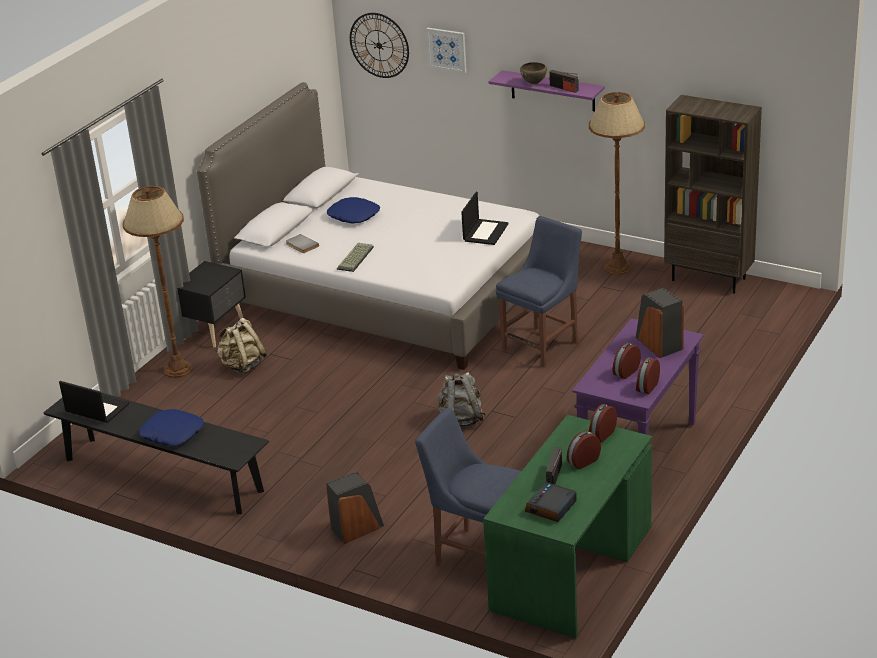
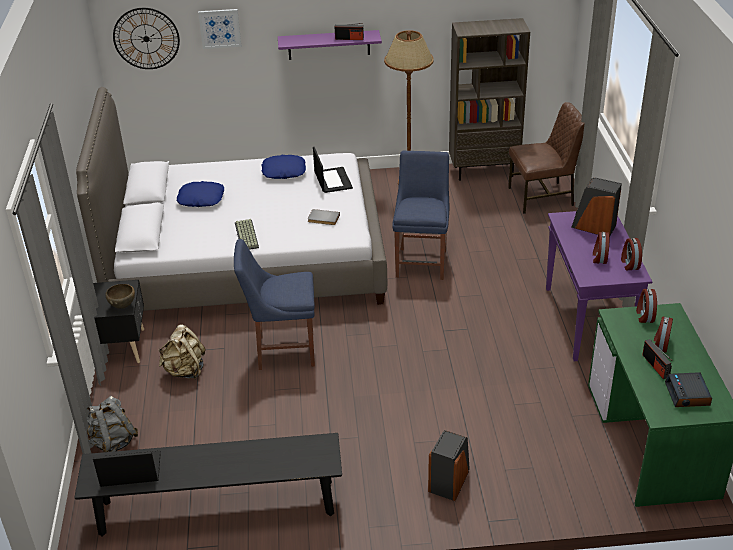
camera: 35 degrees left, 5 degrees up
brown floor lamp [123,186,193,378] -> none
blue pillow [139,409,204,446] -> blue pillow moved to [261,155,306,179]
grey book [286,234,319,253] -> grey book moved to [308,209,340,225]
blue chair [415,408,521,566] -> blue chair moved to [234,239,315,370]
grey backpack [438,372,486,427] -> grey backpack moved to [86,396,138,452]
brown bowl [520,62,547,84] -> brown bowl moved to [105,284,135,309]
none -> brown chair [508,102,585,214]

